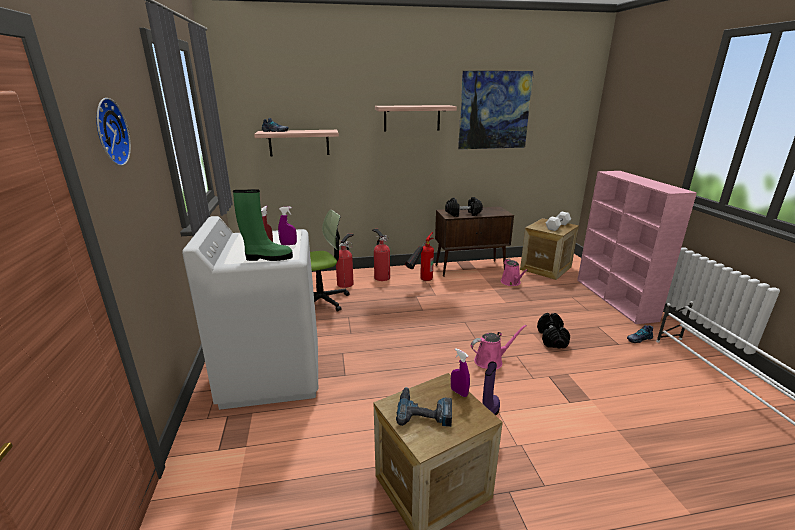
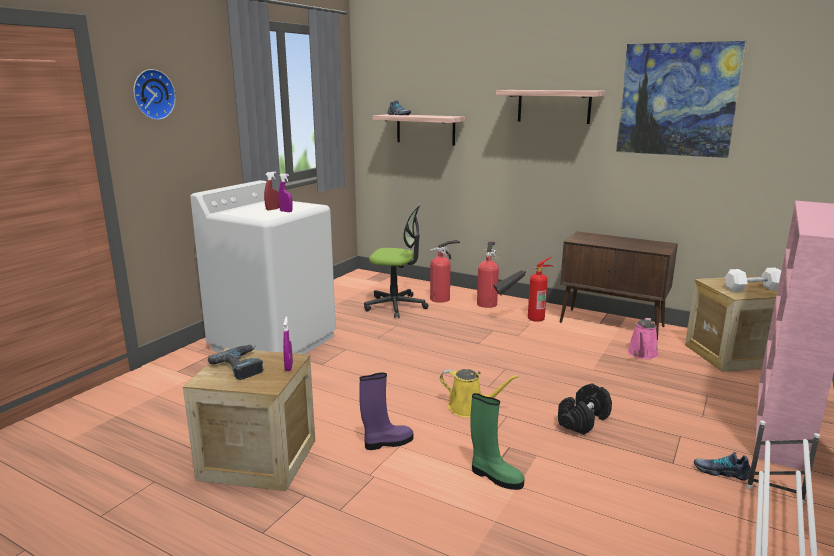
camera: 40 degrees right, 5 degrees down
green boot [233,189,293,261] -> green boot moved to [470,393,525,490]
black dumbbell [445,197,483,217] -> none
pink watering can [471,325,527,369] -> yellow watering can [440,369,519,417]

